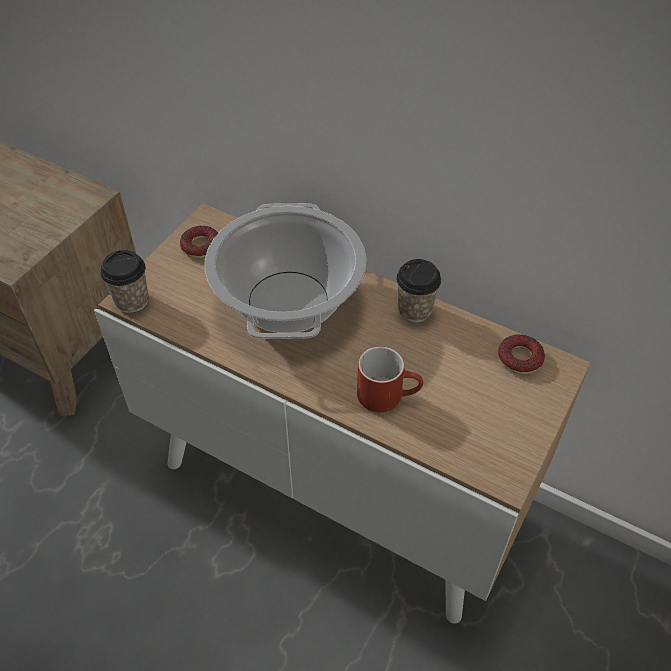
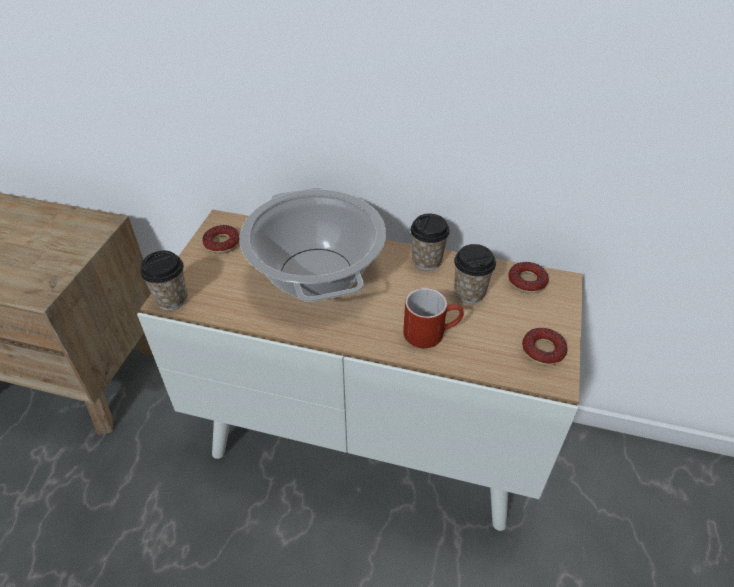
camera: 15 degrees left, 5 degrees down
none -> cup [454,244,496,303]
none -> donut [522,328,567,365]

